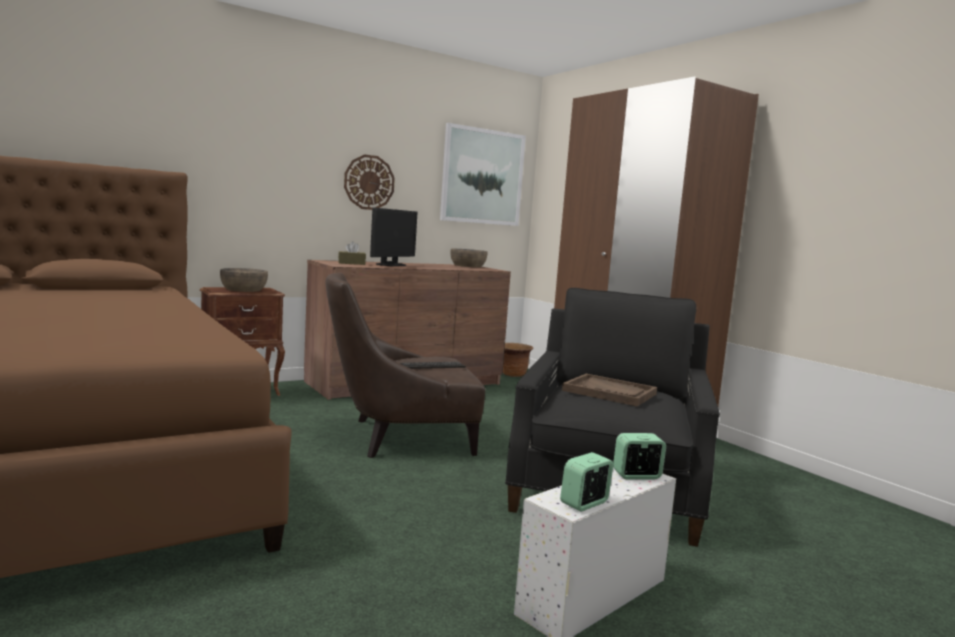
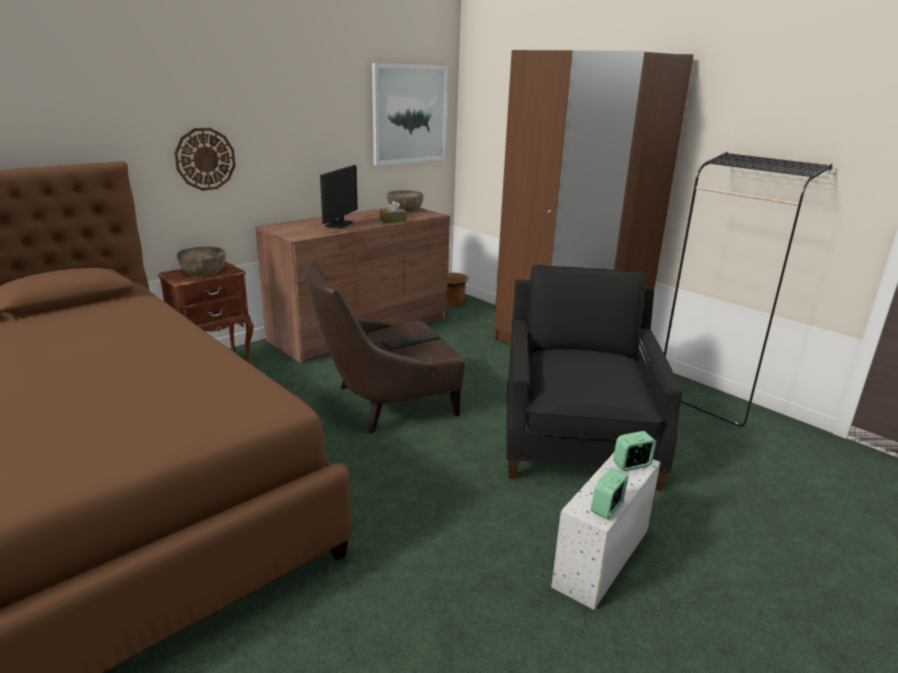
camera: 10 degrees left, 15 degrees up
brown tissue box [338,241,366,265] -> brown tissue box moved to [380,201,407,223]
wall clock [344,154,395,210] -> wall clock moved to [174,128,236,191]
brown tray [562,374,657,407] -> none
none -> black clothes rack [664,151,832,427]

